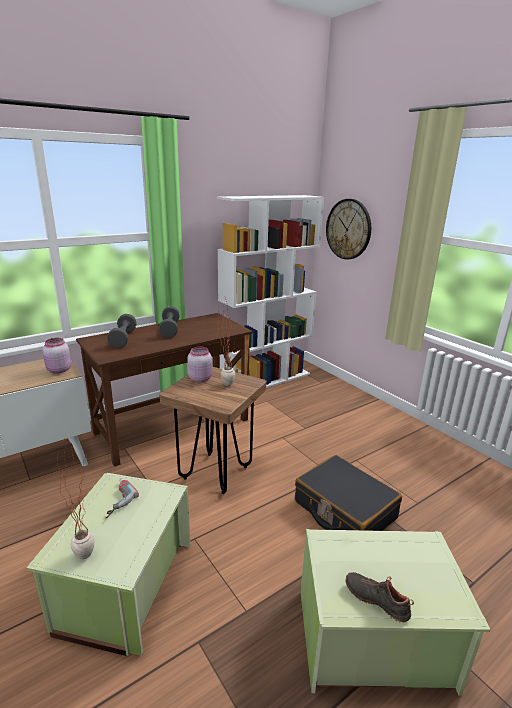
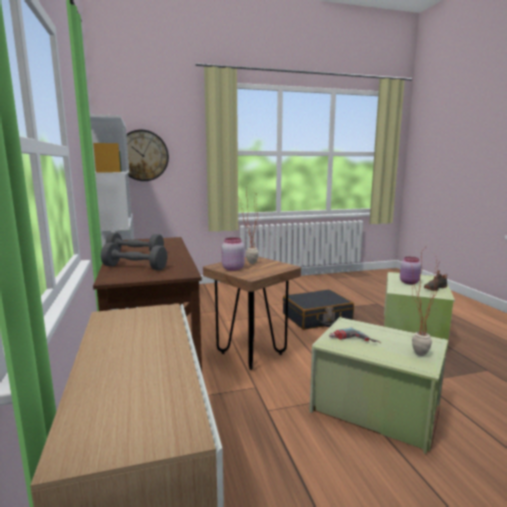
camera: 70 degrees left, 10 degrees down
pink jar [43,338,71,374] -> pink jar moved to [400,257,421,284]

